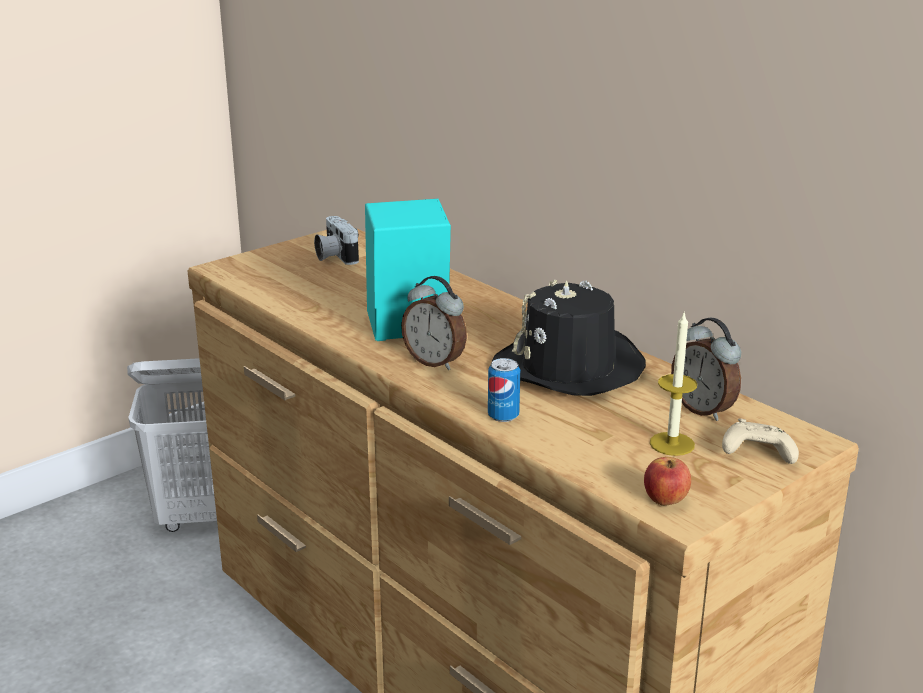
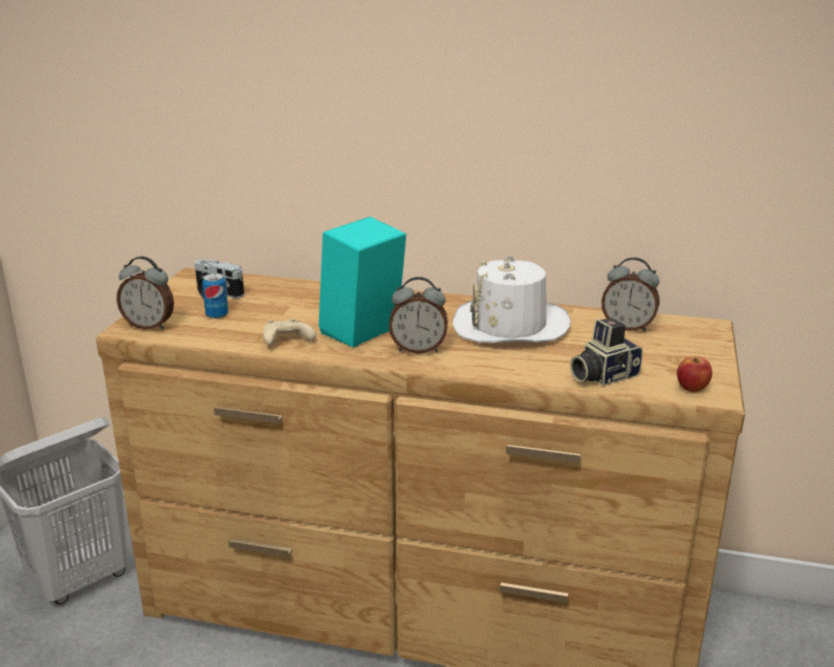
camera: 35 degrees left, 0 degrees up
can [488,358,520,422] -> can moved to [202,273,228,319]
black hat [492,280,646,396] -> white hat [453,255,571,343]
candle [650,313,697,456] -> none
beige game controller [722,418,799,464] -> beige game controller moved to [263,319,316,345]
none -> alarm clock [117,256,174,330]
none -> camera [570,318,643,386]

